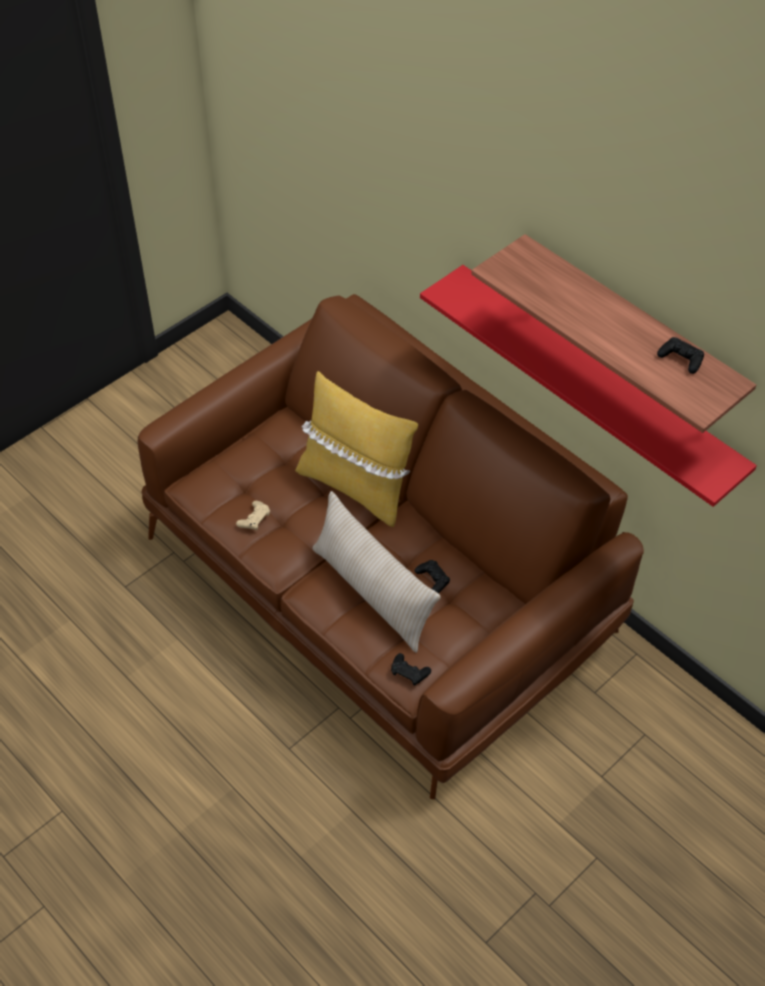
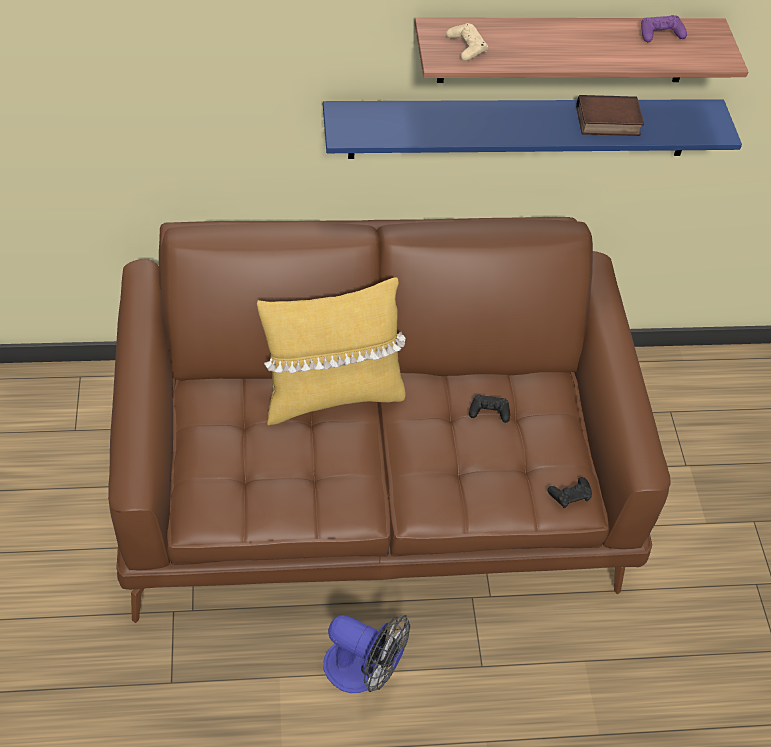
camera: 55 degrees left, 0 degrees up
beige game controller [236,501,270,531] -> beige game controller moved to [446,23,488,61]
beige pillow [312,491,441,653] -> none
red shelf [420,265,757,507] -> blue shelf [323,99,742,159]
black game controller [657,337,704,374] -> purple game controller [641,15,687,42]
none -> fan [323,615,410,693]
none -> book [576,95,644,136]

